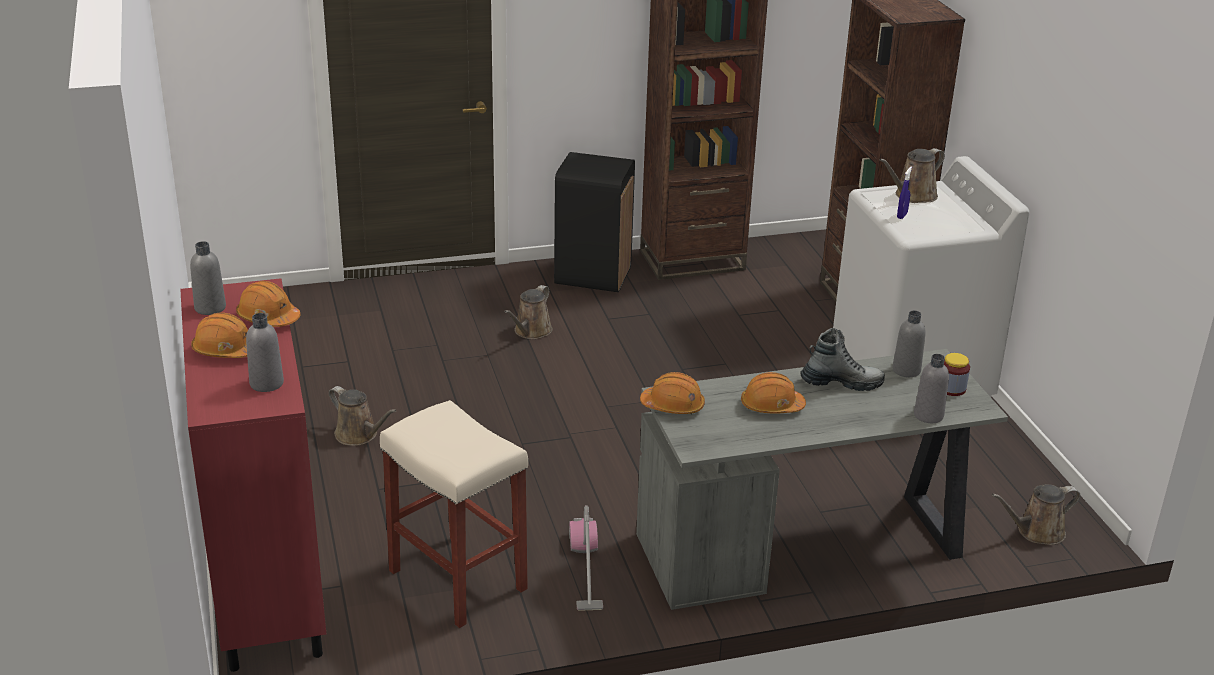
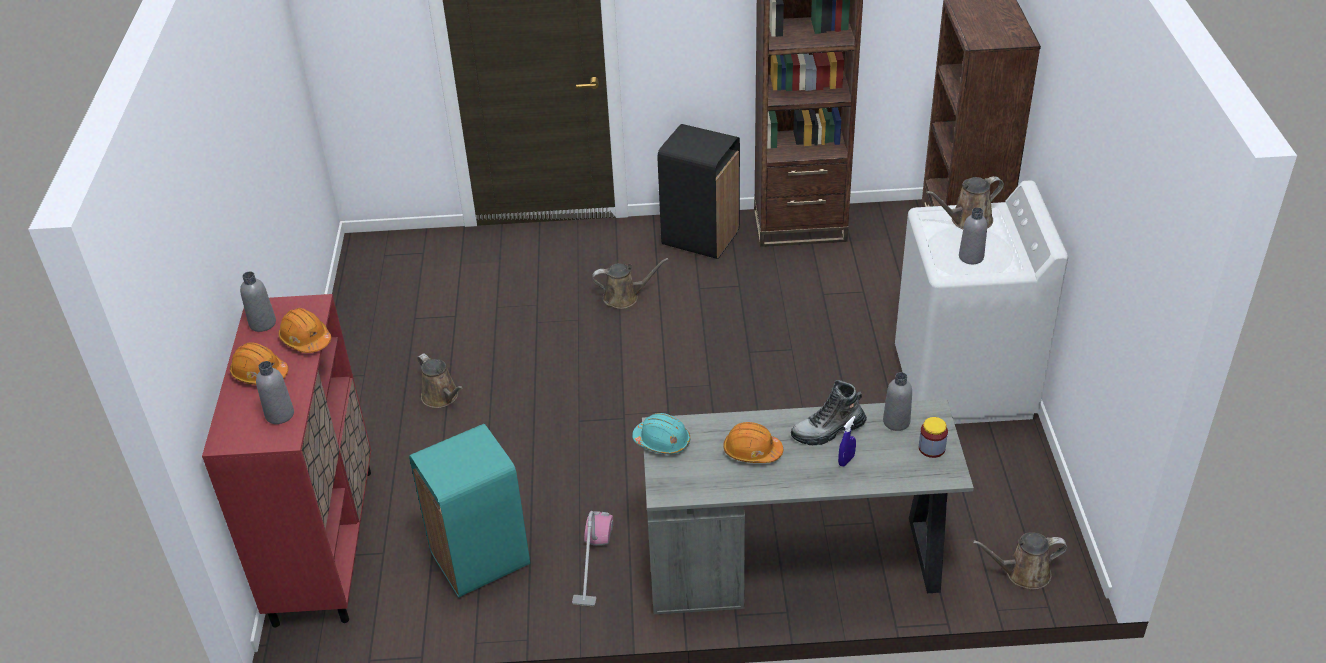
camera: 15 degrees right, 10 degrees up
beige stool [380,400,528,628] -> turquoise trash can [409,424,530,597]
brown watering can [504,285,553,339] -> brown watering can turned 135 degrees counterclockwise [592,258,669,309]
orange hard hat [640,372,705,414] -> turquoise hard hat [632,413,690,454]
boot [800,328,885,391] -> boot turned 150 degrees clockwise [791,380,867,445]
blue spray bottle [897,166,912,219] -> blue spray bottle moved to [838,416,856,467]
grey bottle [914,354,949,423] -> grey bottle moved to [959,207,987,264]

